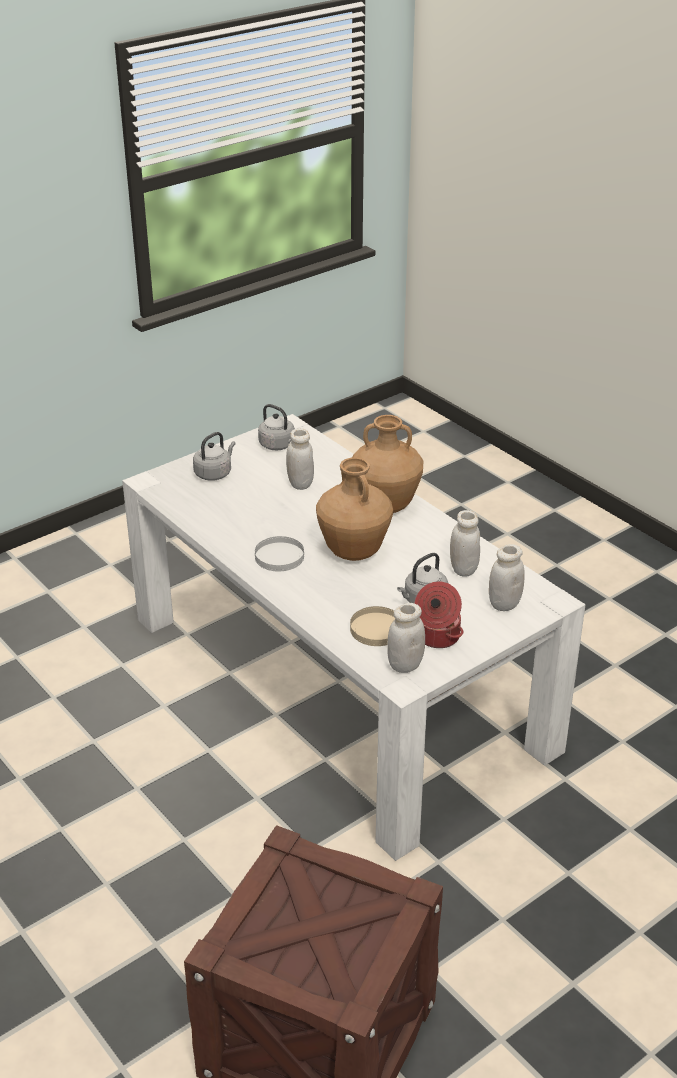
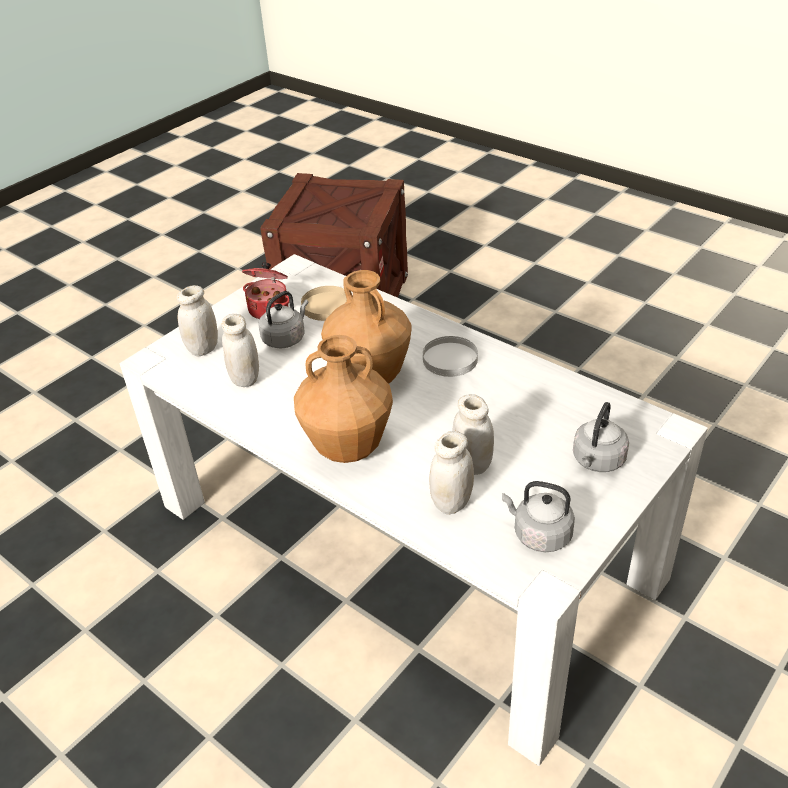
camera: 170 degrees right, 5 degrees up
white jar [387,603,425,673] -> white jar moved to [429,431,474,515]

